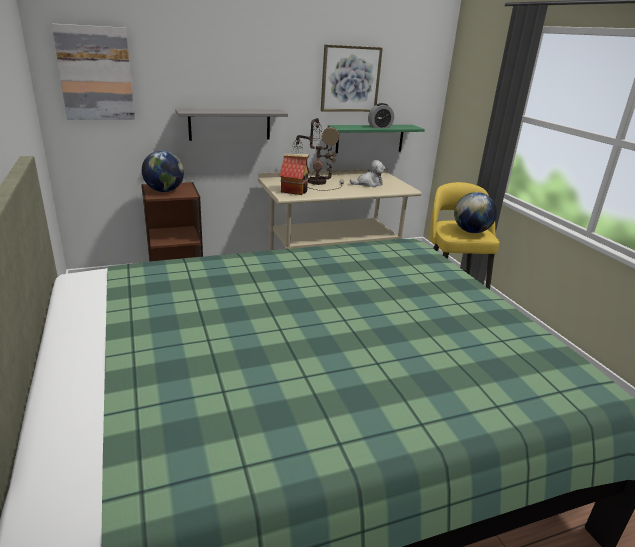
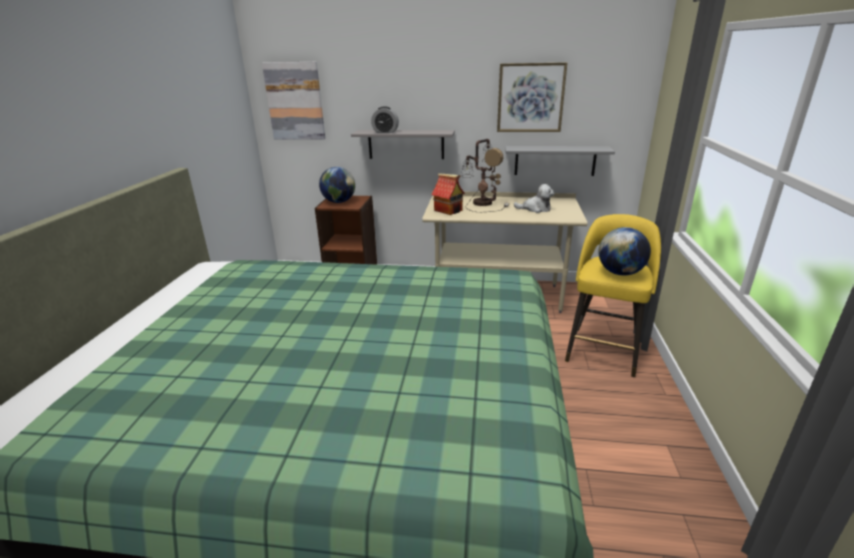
camera: 30 degrees right, 0 degrees up
green shelf [328,125,425,153] -> grey shelf [505,146,615,176]
alarm clock [368,103,394,128] -> alarm clock moved to [371,106,399,133]

